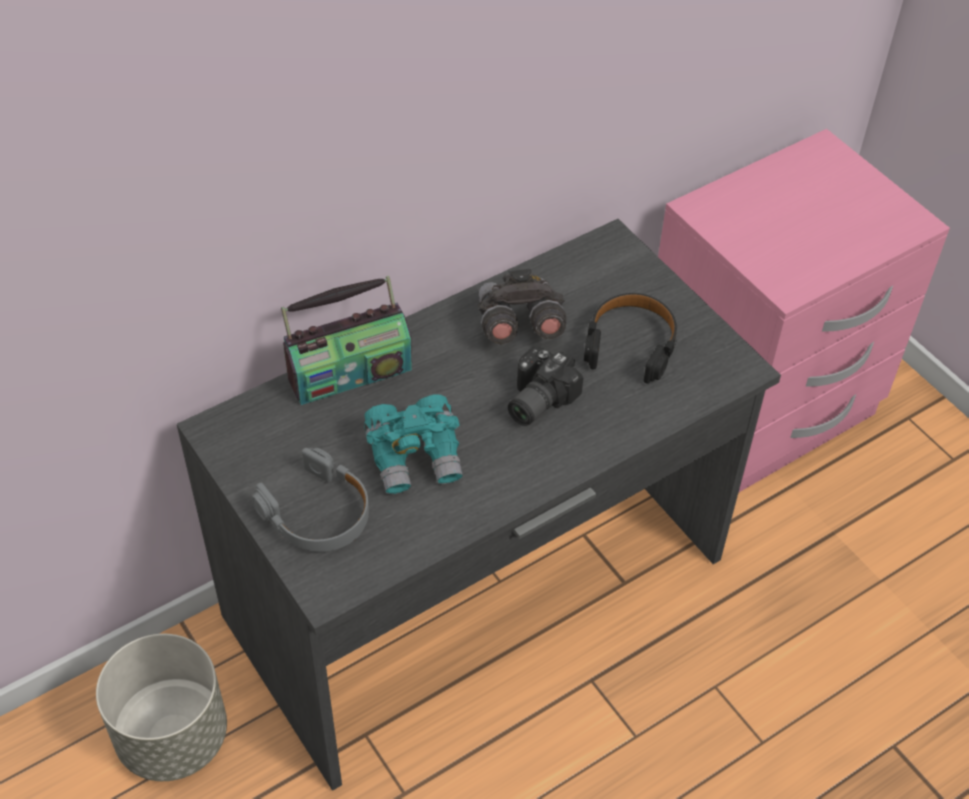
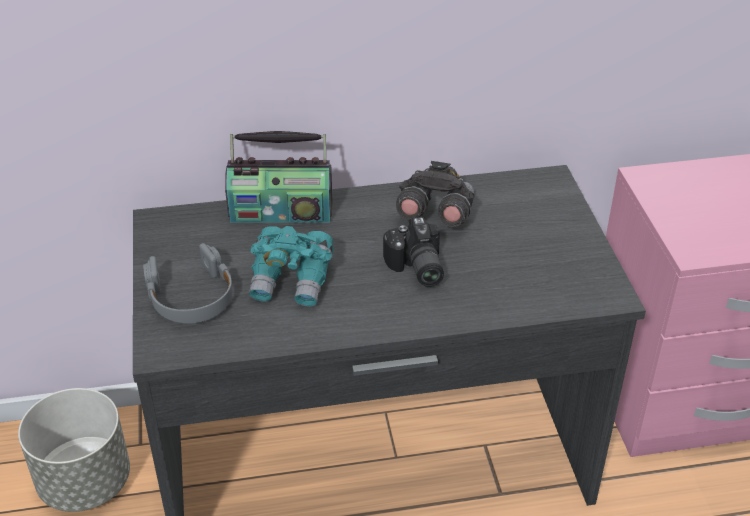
camera: 25 degrees right, 10 degrees down
camera [508,347,583,426] -> camera turned 75 degrees counterclockwise [383,217,444,287]
black headphones [584,293,677,384] -> none

